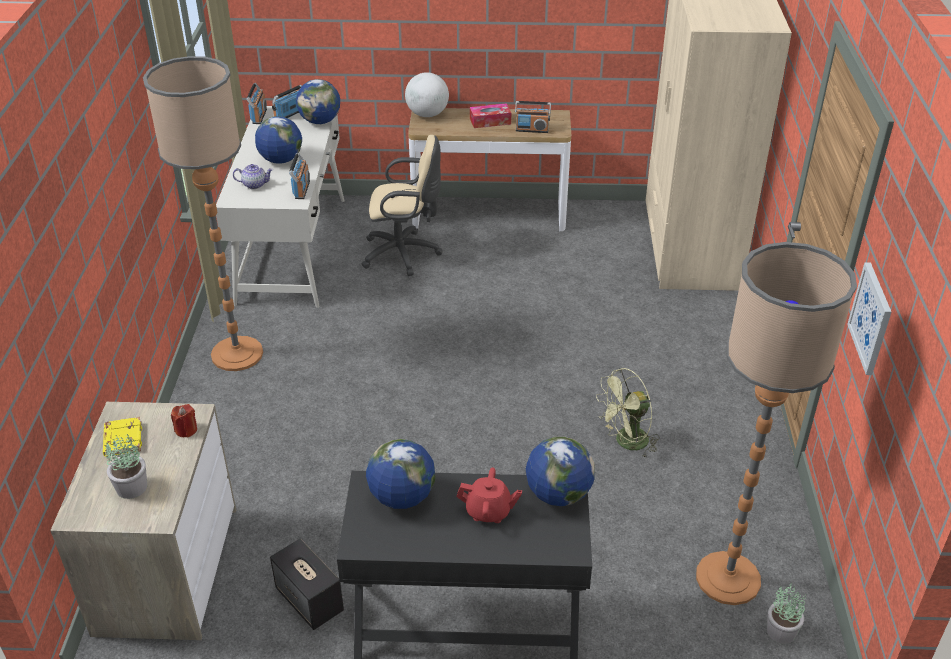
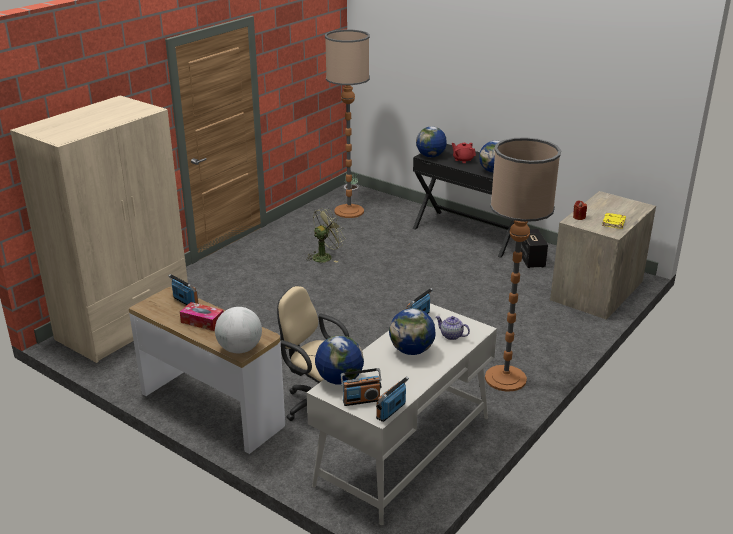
camera: 145 degrees left, 10 degrees down
potted plant [105,435,147,499] -> none
green fan [596,368,660,459] -> green fan turned 45 degrees counterclockwise [307,208,345,262]
picture [847,262,891,375] -> none

